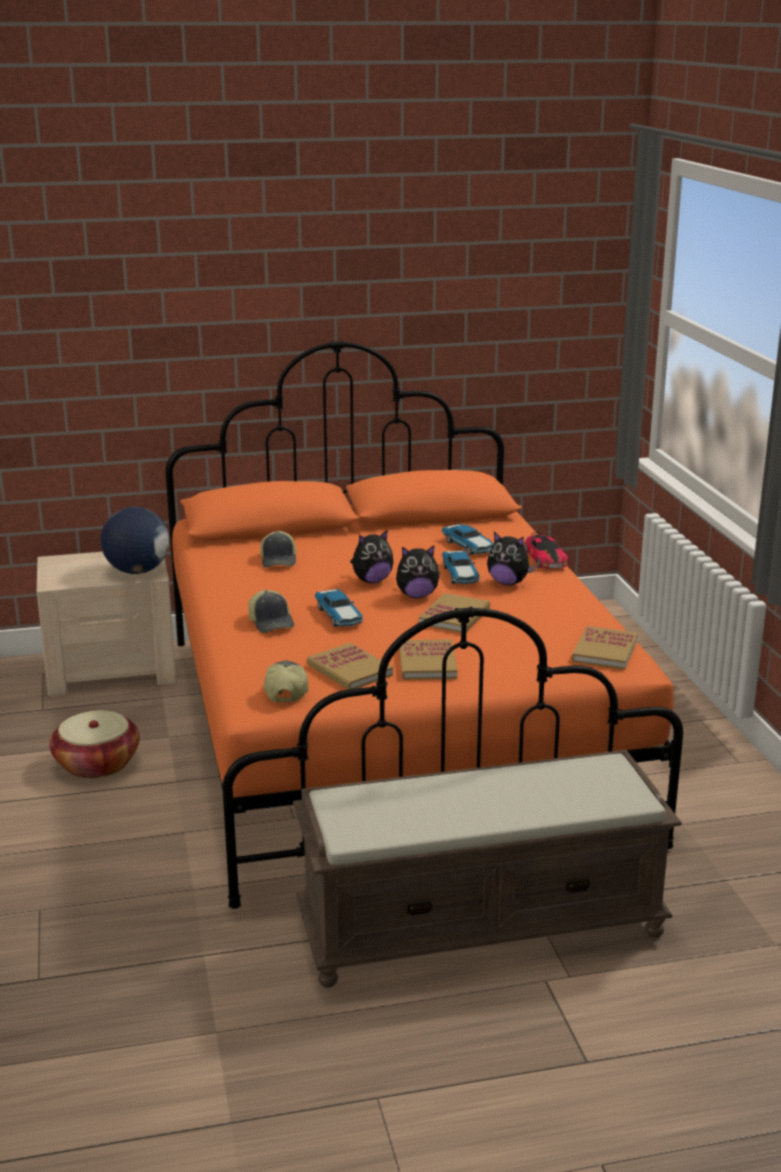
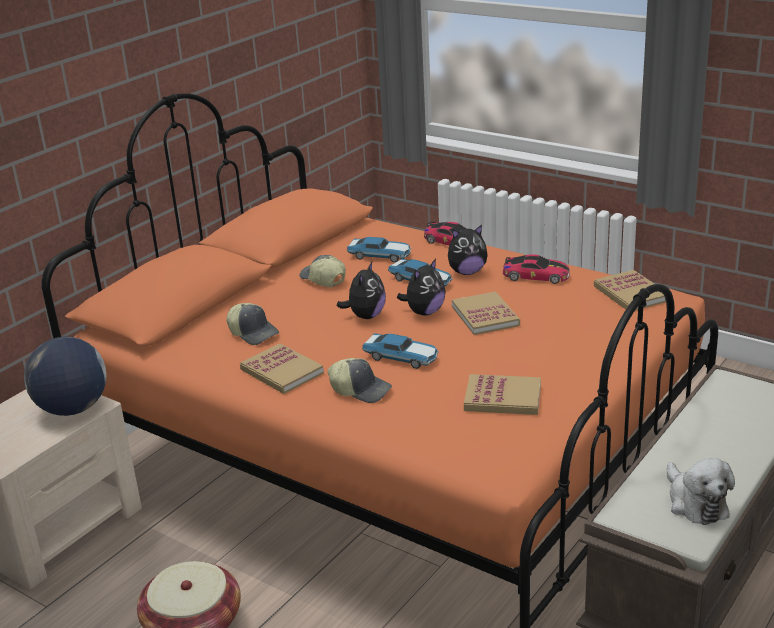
camera: 40 degrees left, 5 degrees up
cap [264,660,309,702] -> cap moved to [300,255,346,287]
book [399,639,457,680] -> book moved to [240,343,324,394]
none -> toy car [503,255,570,284]
none -> plush toy [667,458,735,525]

